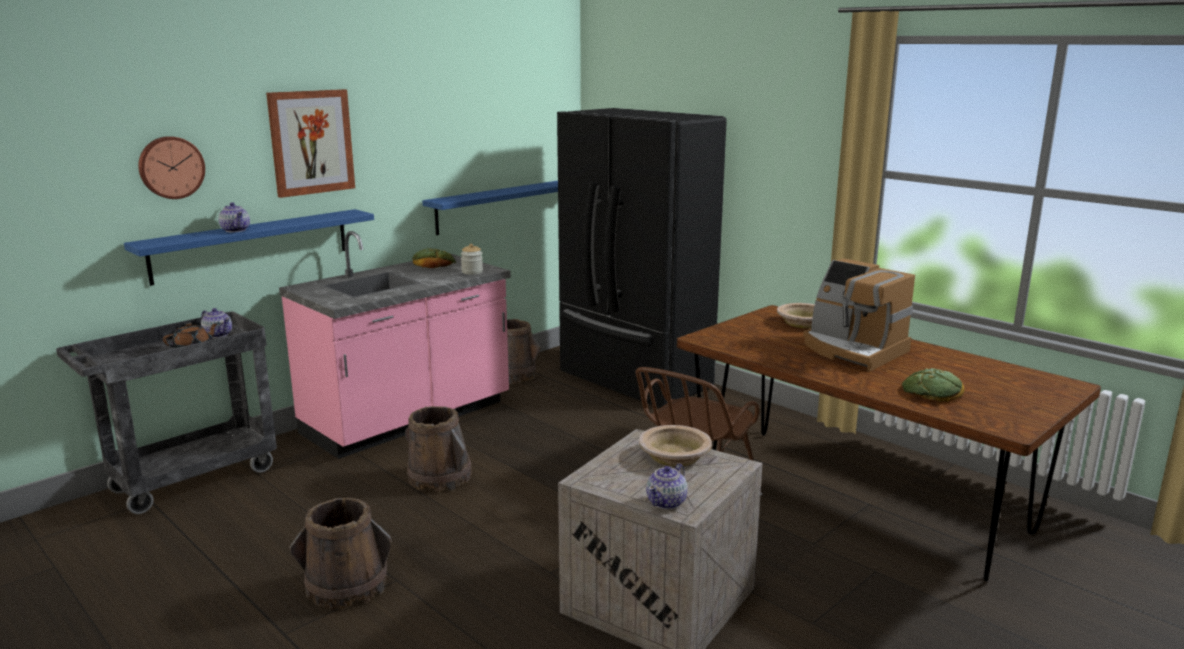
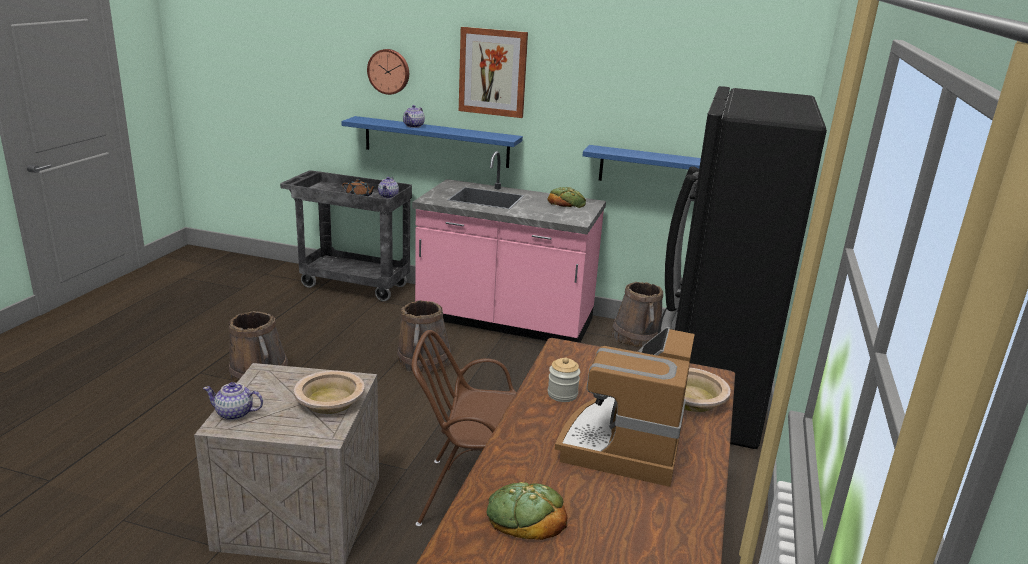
camera: 60 degrees right, 5 degrees up
jar [461,244,483,275] -> jar moved to [548,357,580,402]

